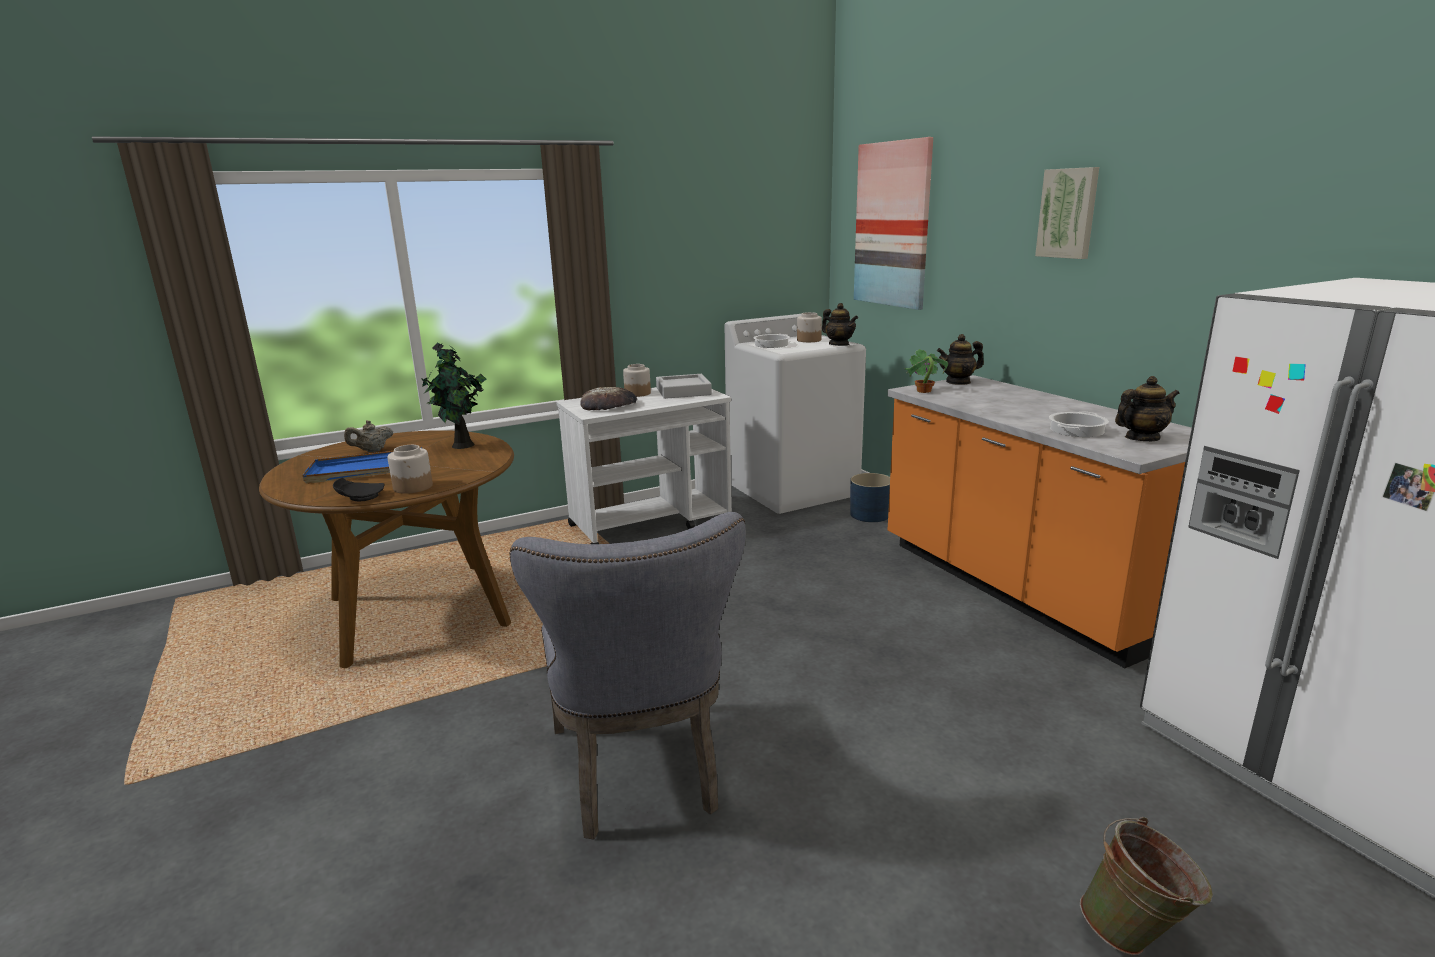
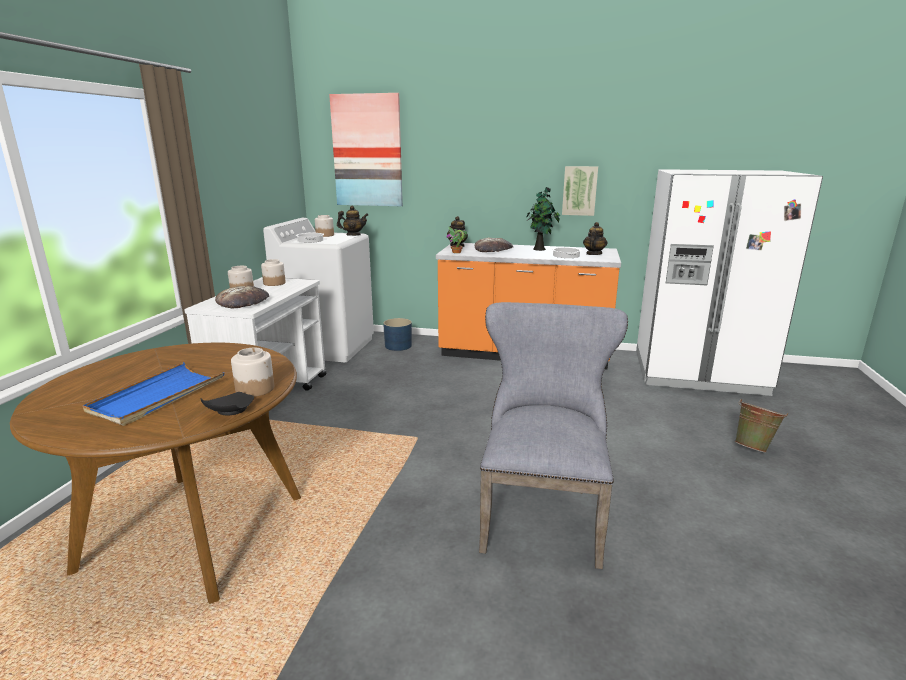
camera: 50 degrees left, 0 degrees up
beige teapot [344,420,393,452] -> none
potted plant [422,342,486,449] -> potted plant moved to [526,187,560,251]
grey chair [510,512,746,840] -> grey chair turned 105 degrees counterclockwise [479,302,628,569]
grey tray [656,374,712,399] -> jar [261,259,286,286]
picture [1035,167,1099,259] -> picture moved to [562,166,598,216]
none -> bread [475,238,513,252]

